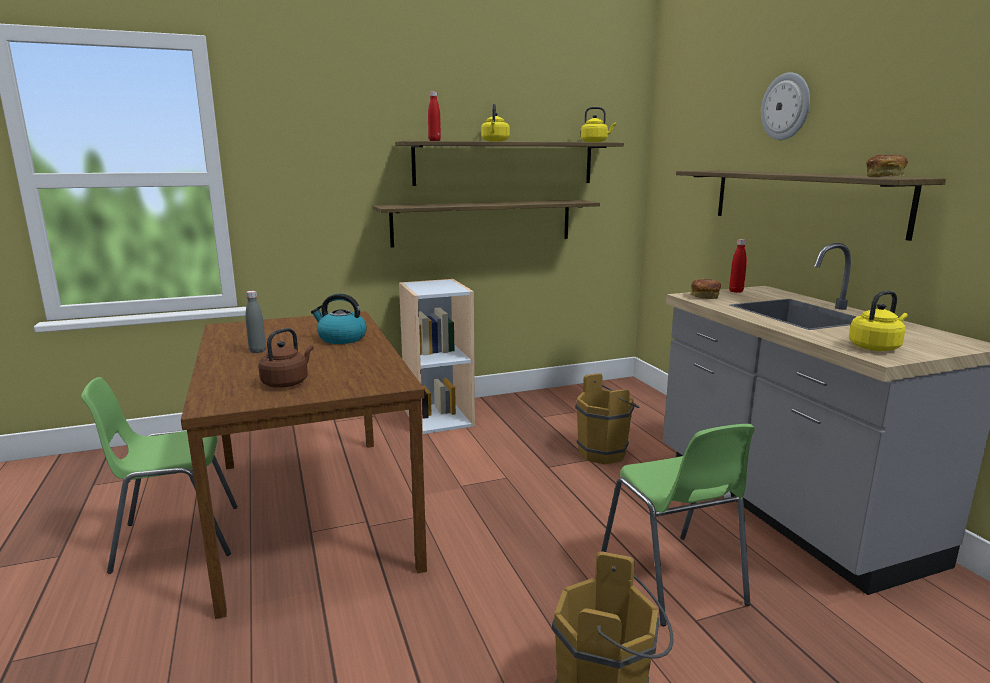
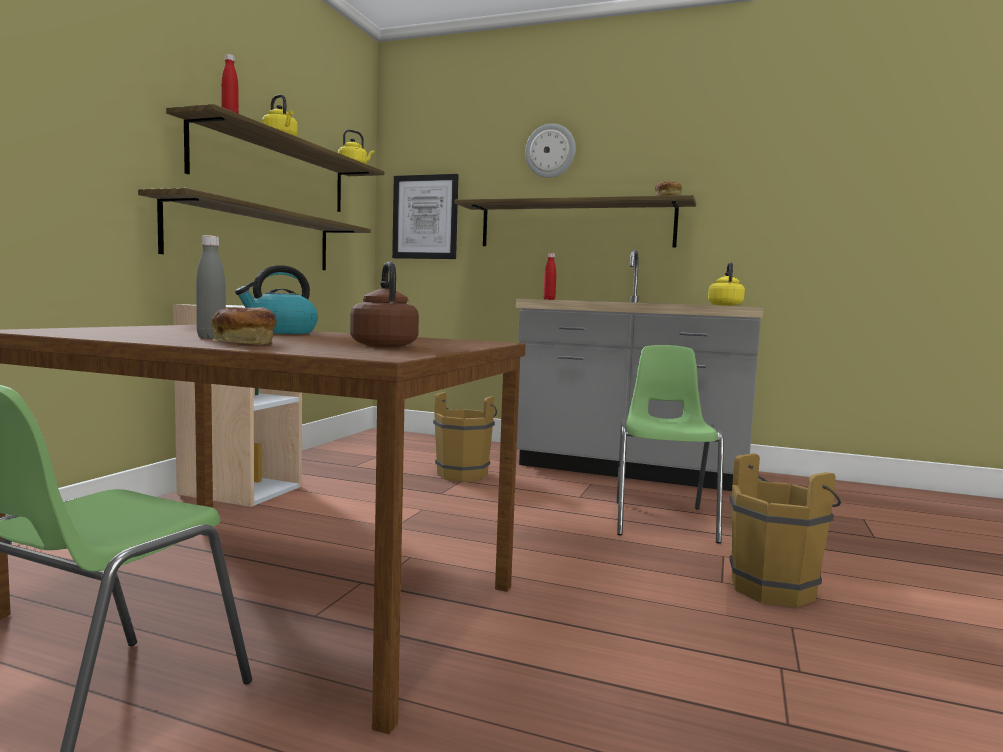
camera: 50 degrees left, 10 degrees down
green chair [601,424,755,626] -> green chair turned 105 degrees counterclockwise [616,345,724,544]
bread [690,278,721,299] -> bread moved to [212,307,277,345]
none -> picture [392,174,458,259]

